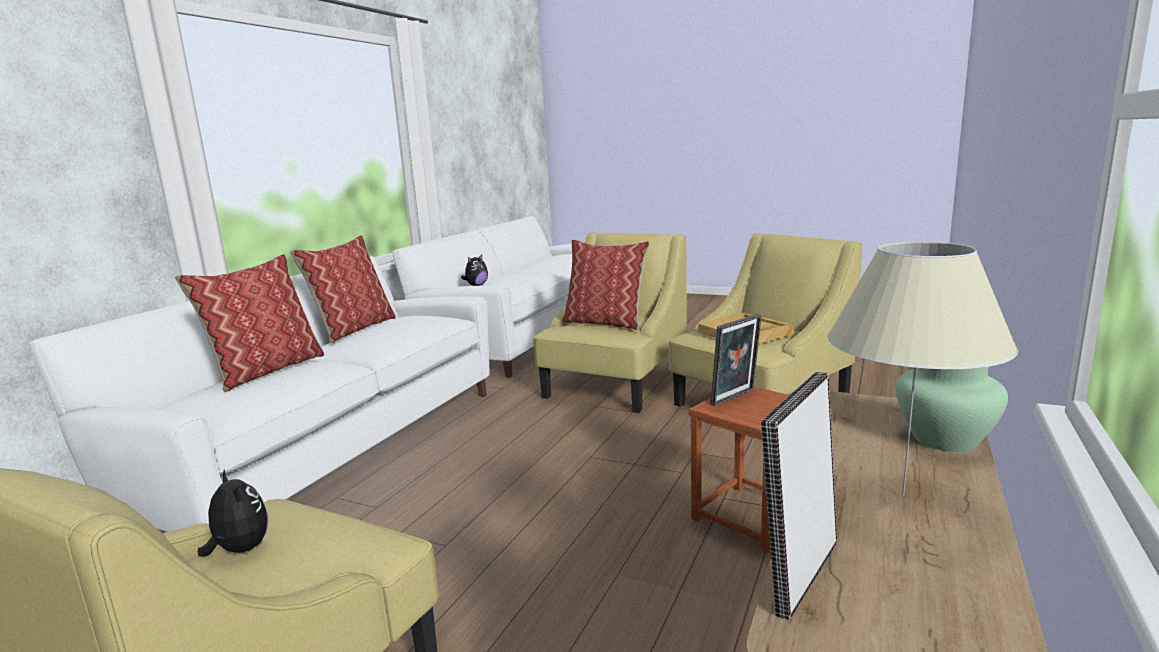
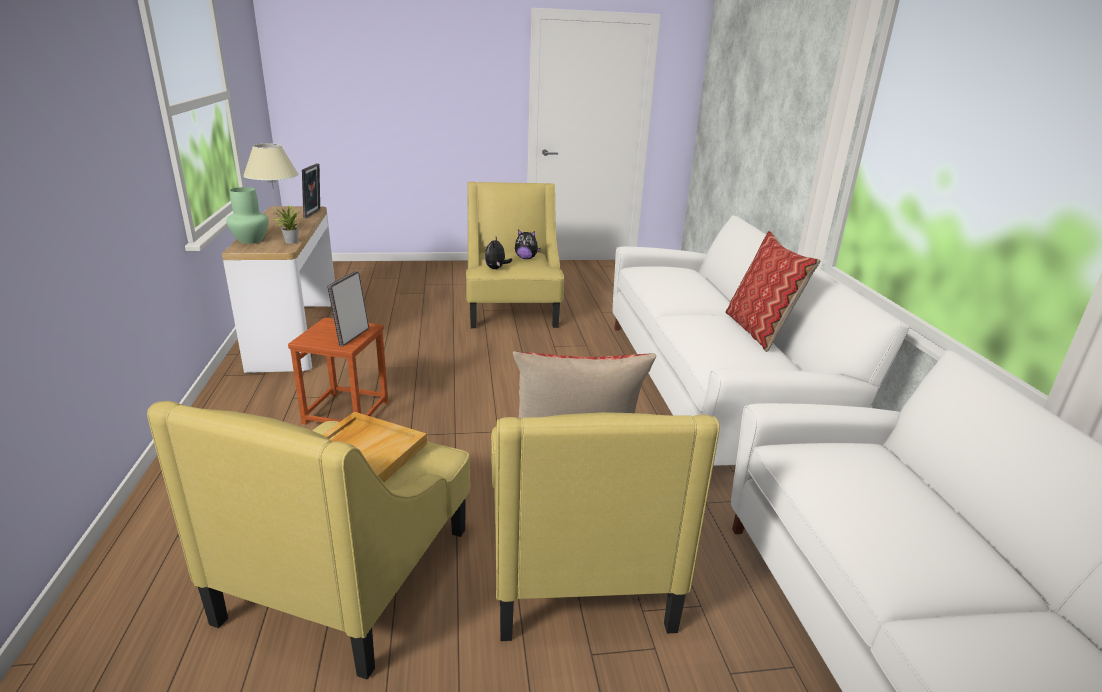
camera: 145 degrees right, 10 degrees up
pillow [175,254,324,392] -> none
plush toy [461,254,488,286] -> plush toy moved to [485,237,512,269]
none -> potted plant [273,205,303,244]

